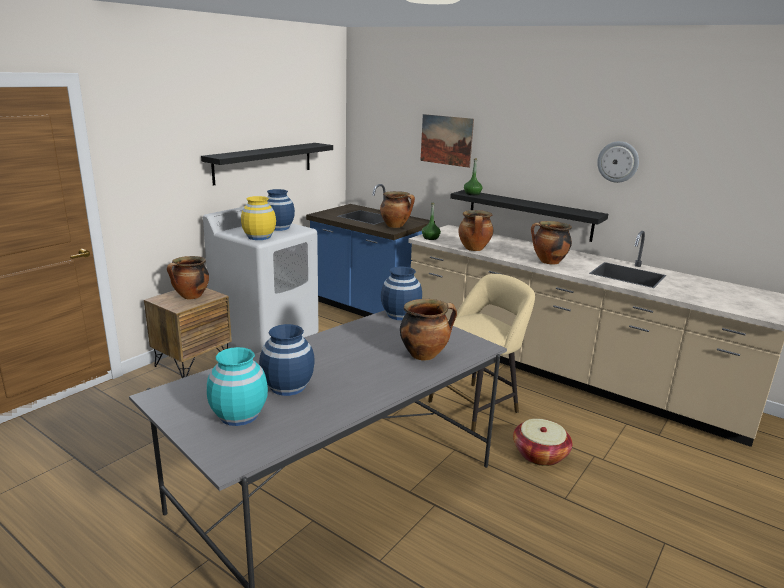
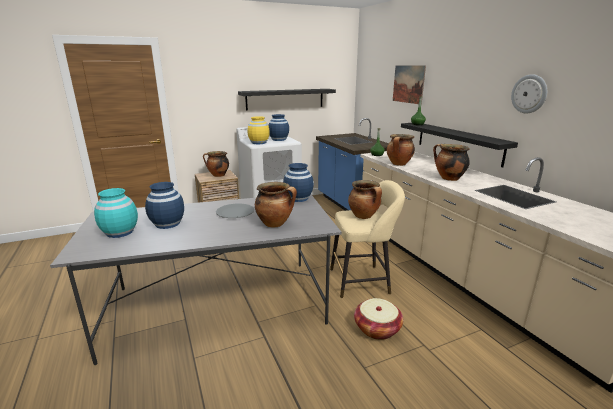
camera: 30 degrees right, 0 degrees up
cooking pot [380,191,415,228] -> cooking pot moved to [348,180,382,219]
none -> grey plate [216,204,254,218]

